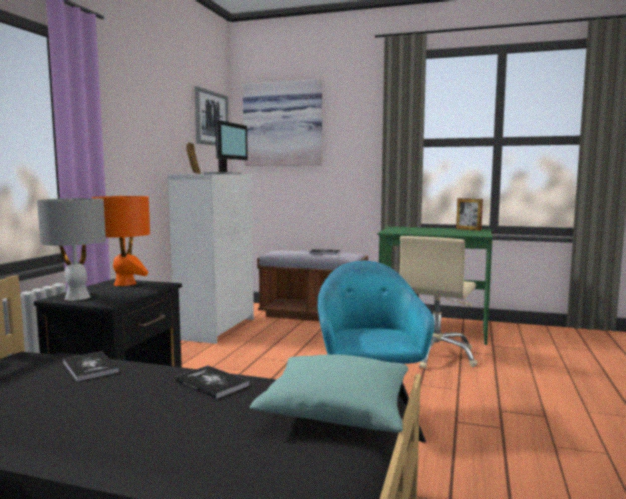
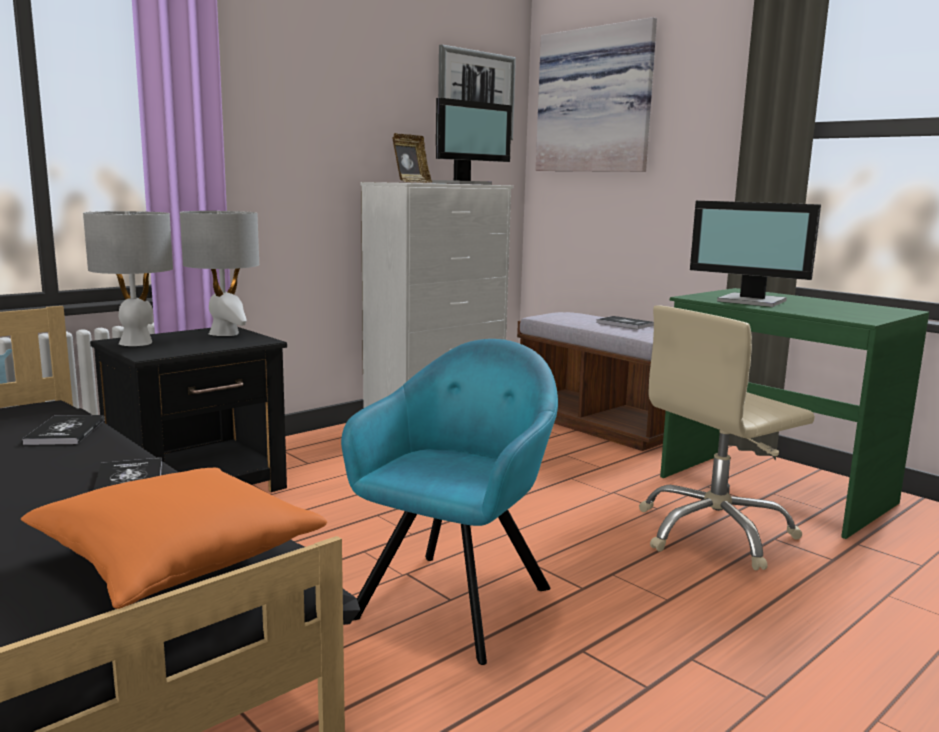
camera: 30 degrees right, 5 degrees up
orange table lamp [92,196,150,286] -> grey table lamp [180,211,259,336]
turquoise pillow [250,354,408,432] -> orange pillow [21,467,327,609]
picture frame [456,198,483,231] -> none
none -> monitor [690,201,821,307]

